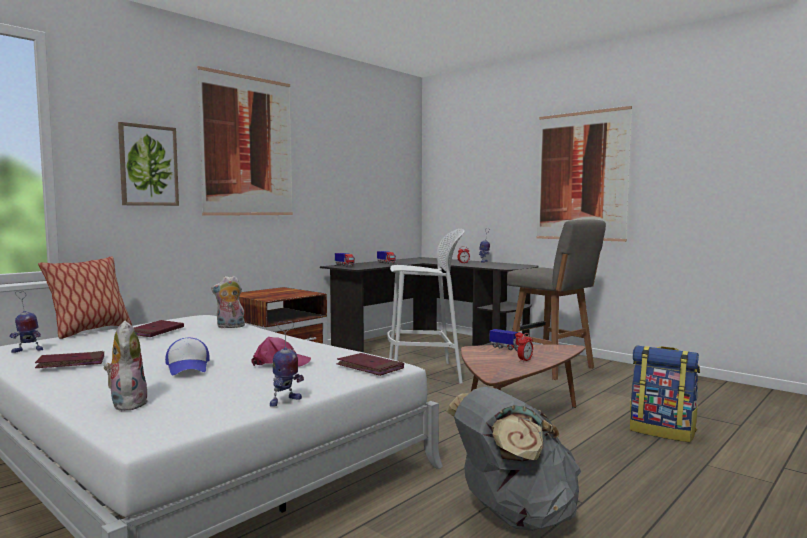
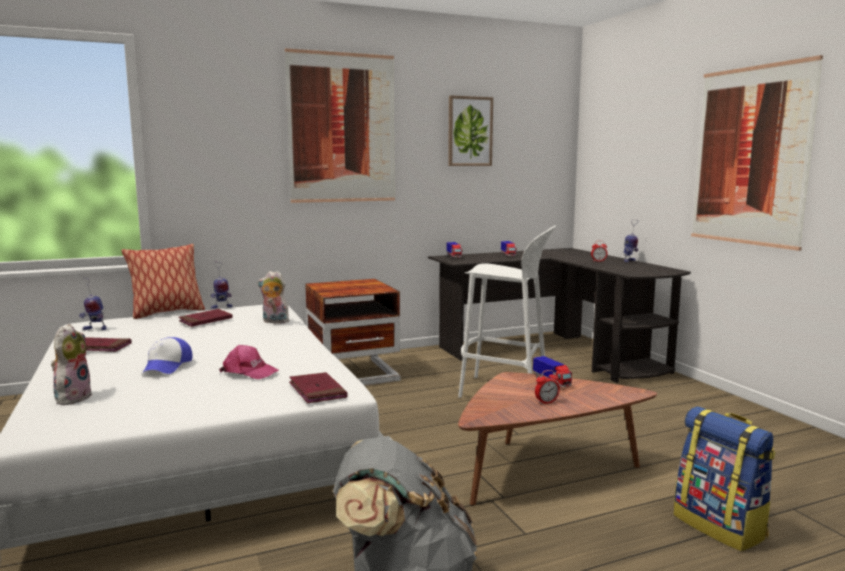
camera: 25 degrees right, 5 degrees up
picture [118,122,179,206] -> picture moved to [448,95,493,166]
toy robot [270,321,304,407] -> toy robot moved to [211,262,233,309]
grey stool [507,219,606,380] -> none

